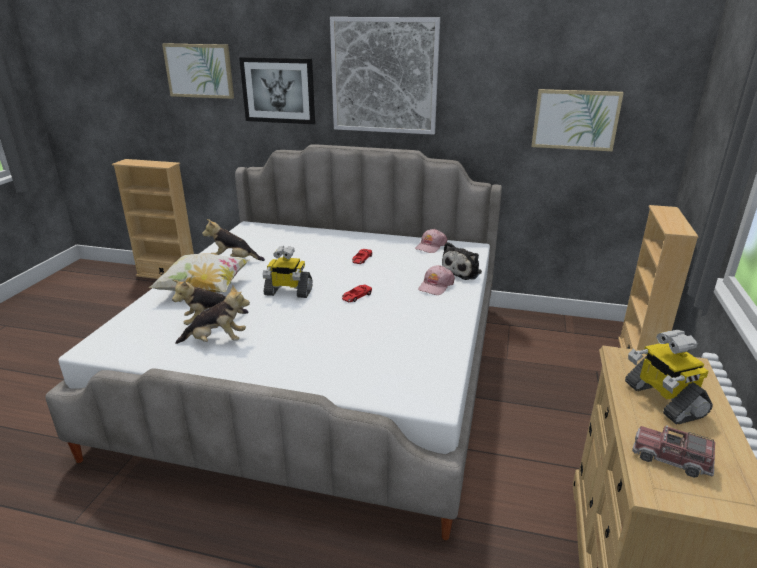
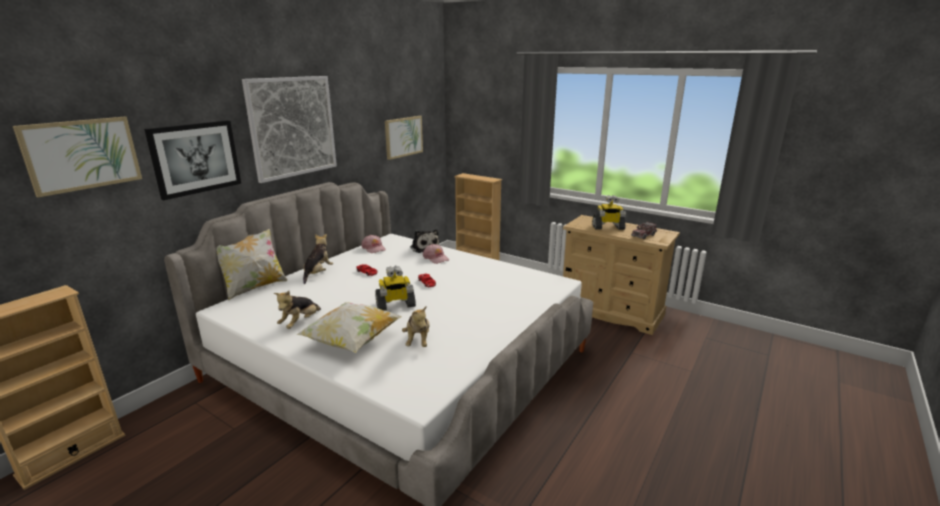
camera: 70 degrees left, 5 degrees down
plush toy [175,284,250,344] -> plush toy moved to [303,234,333,284]
toy robot [262,246,313,298] -> toy robot turned 45 degrees clockwise [375,266,416,311]
none -> pillow [216,229,287,300]

